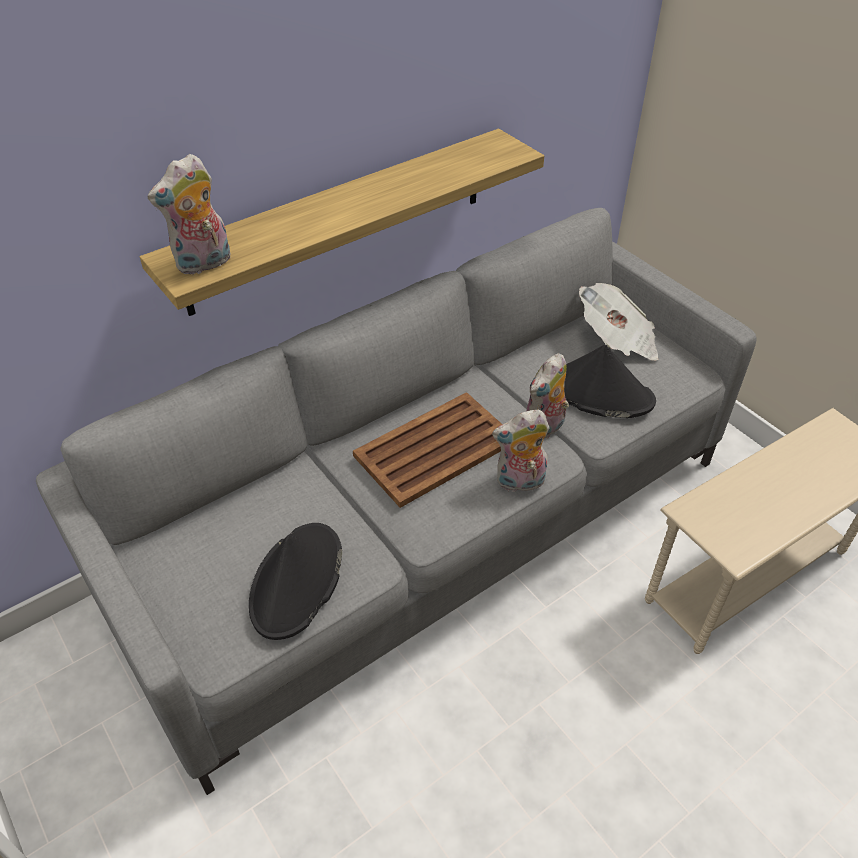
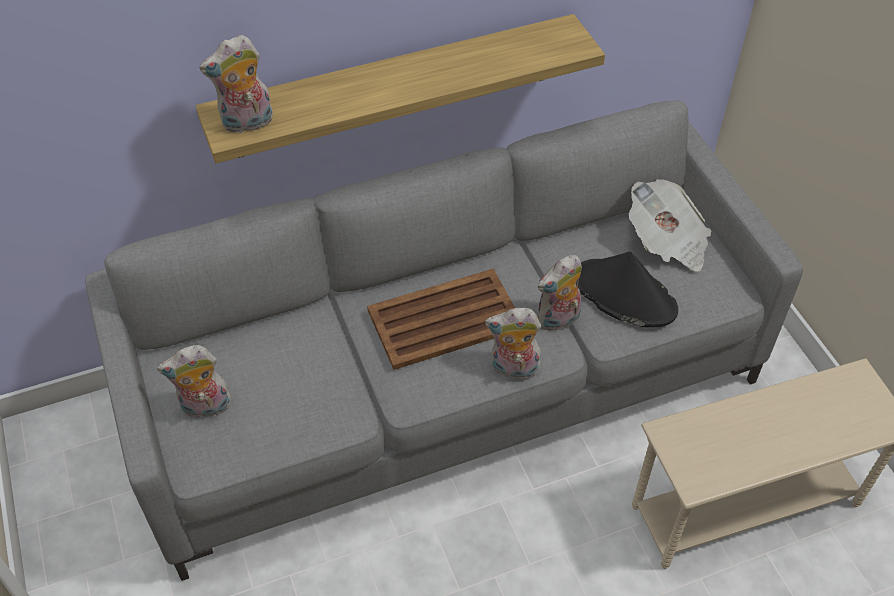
camera: 15 degrees right, 5 degrees up
black hat [249,523,342,640] -> none
none -> plush toy [157,345,232,420]

